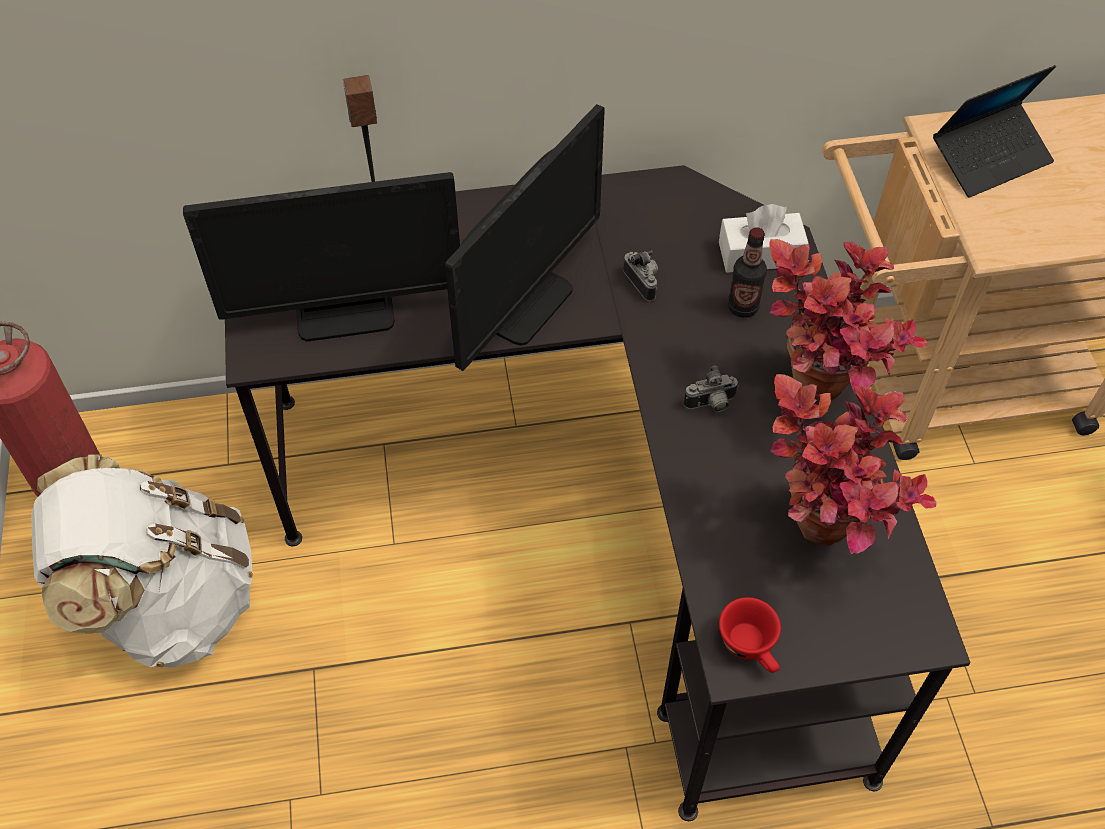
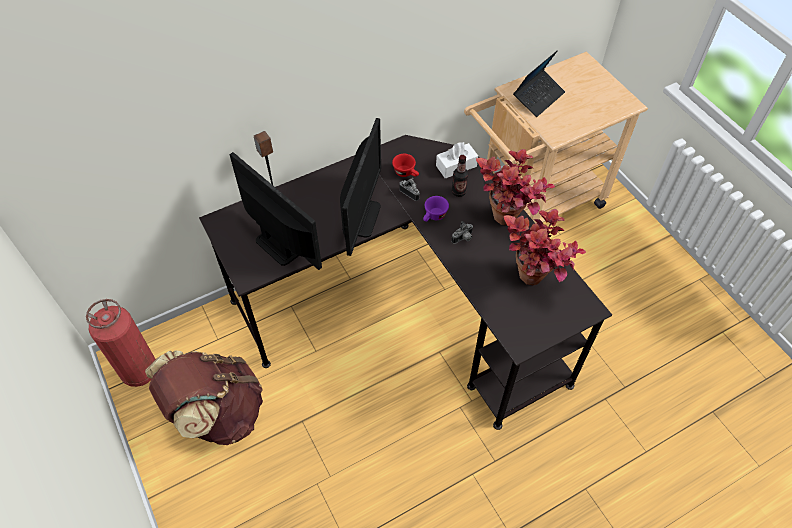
camera: 20 degrees left, 0 degrees up
white backpack [31,454,253,667] -> brown backpack [145,350,263,445]
monitor [183,172,460,342] -> monitor turned 105 degrees counterclockwise [230,152,322,270]
red cup [719,597,781,673] -> red cup moved to [392,154,419,177]
none -> purple cup [423,196,449,222]

